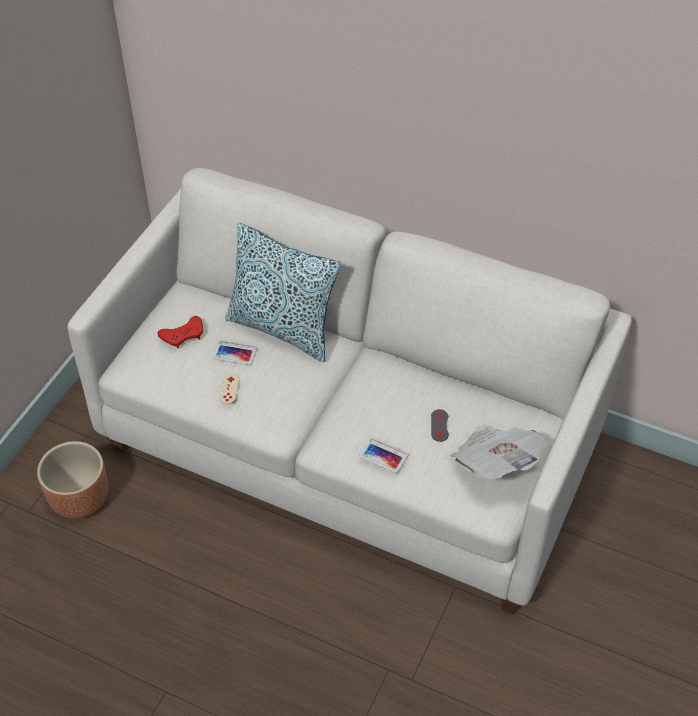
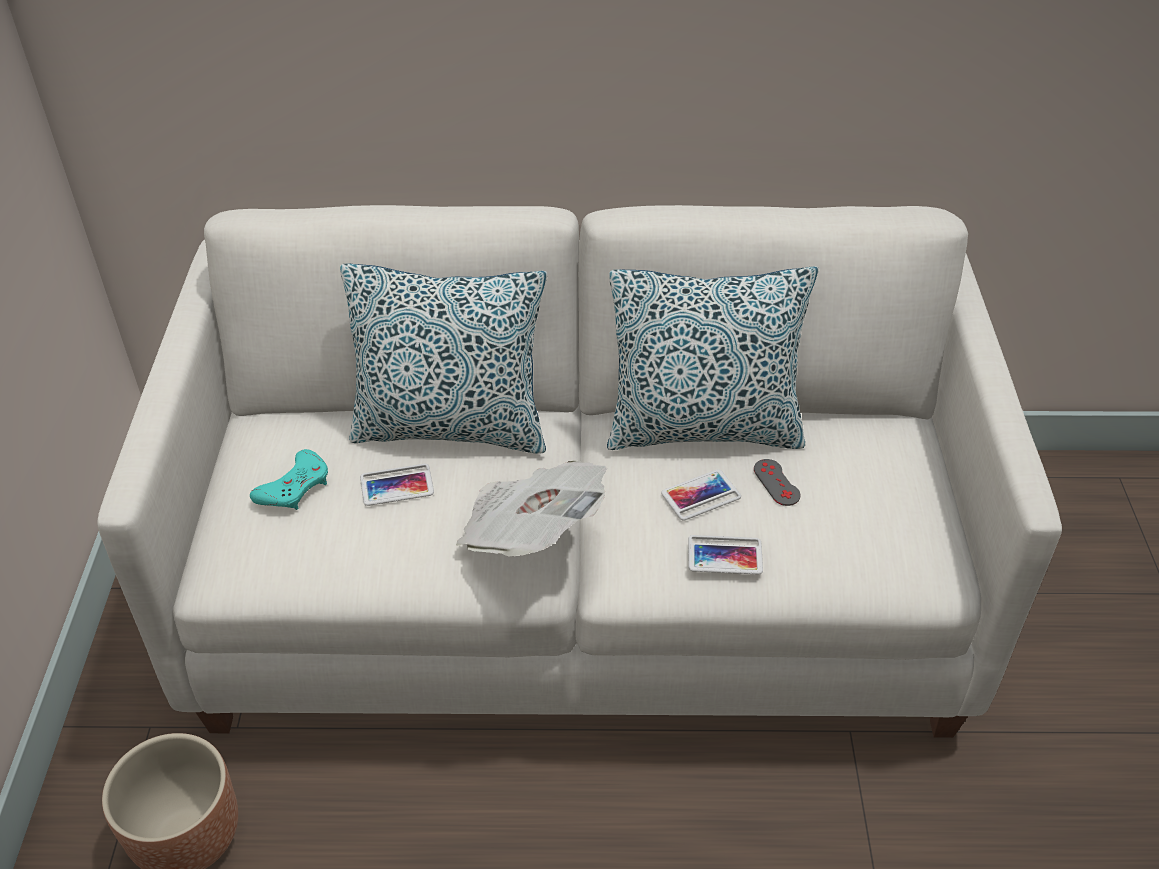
camera: 25 degrees left, 5 degrees down
red game controller [158,316,203,348] -> turquoise game controller [250,449,328,510]
beige game controller [219,374,239,404] -> none
newspaper [450,425,548,479] -> newspaper moved to [456,460,607,557]
none -> pillow [607,266,819,450]
none -> phone [661,469,741,521]

